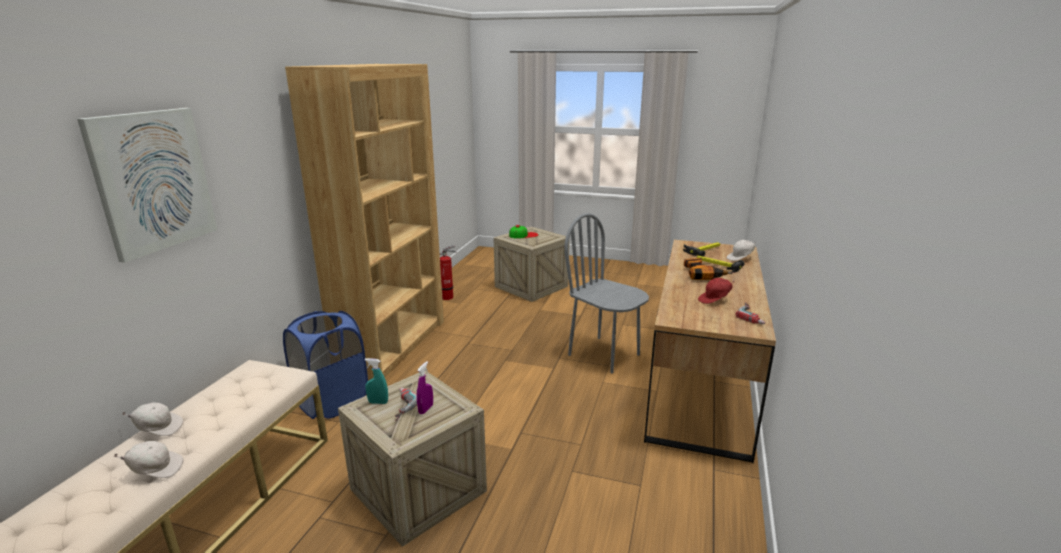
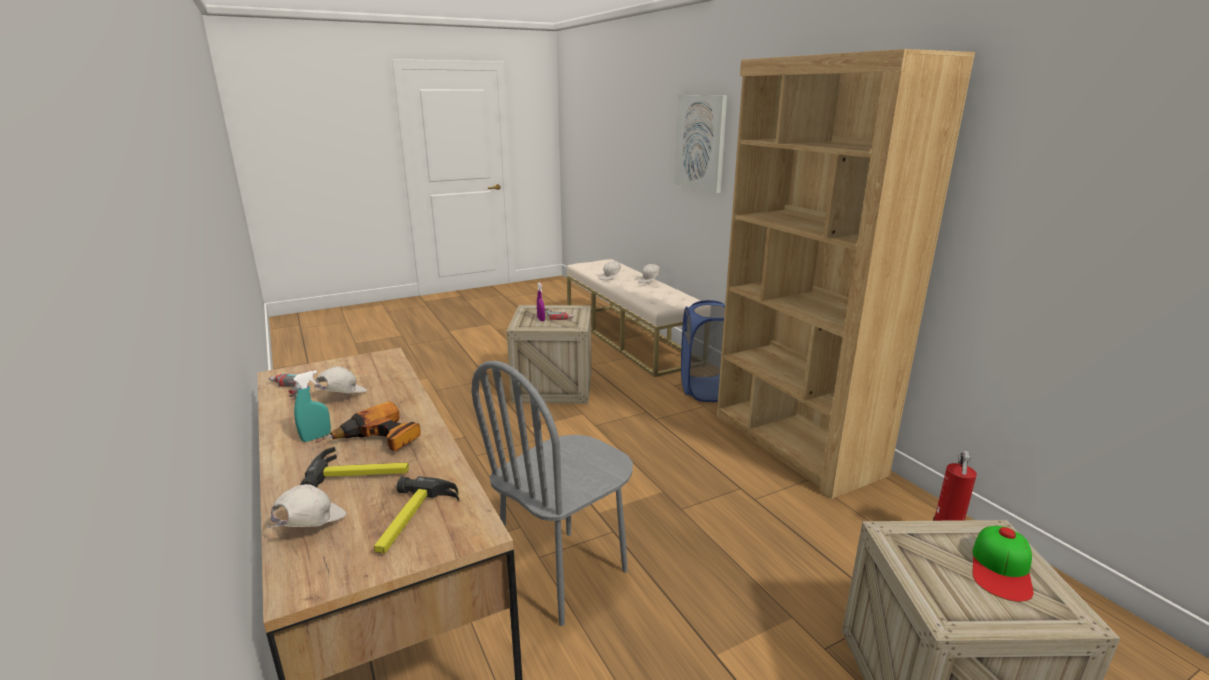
camera: 135 degrees right, 0 degrees up
turquoise spray bottle [365,358,388,404] -> turquoise spray bottle moved to [293,370,331,442]
grey chair [564,213,649,374] -> grey chair turned 135 degrees clockwise [472,361,633,626]
red cap [698,278,734,304] -> white cap [313,367,367,393]

